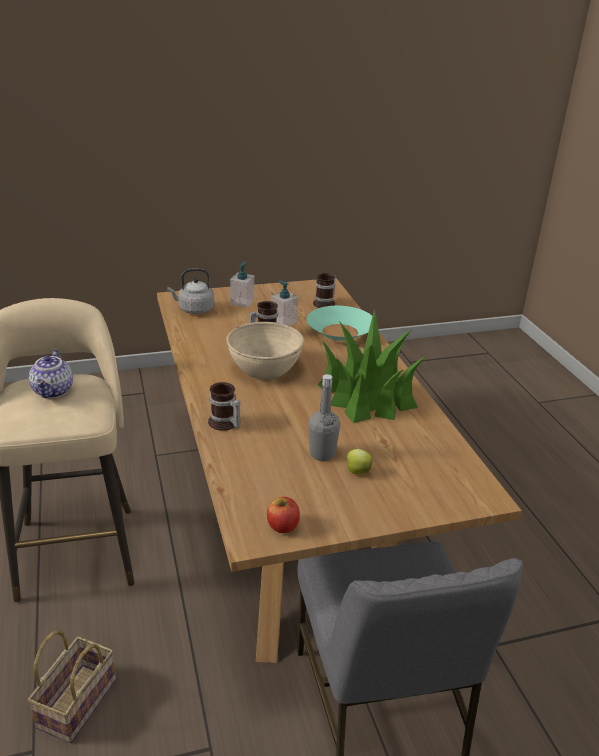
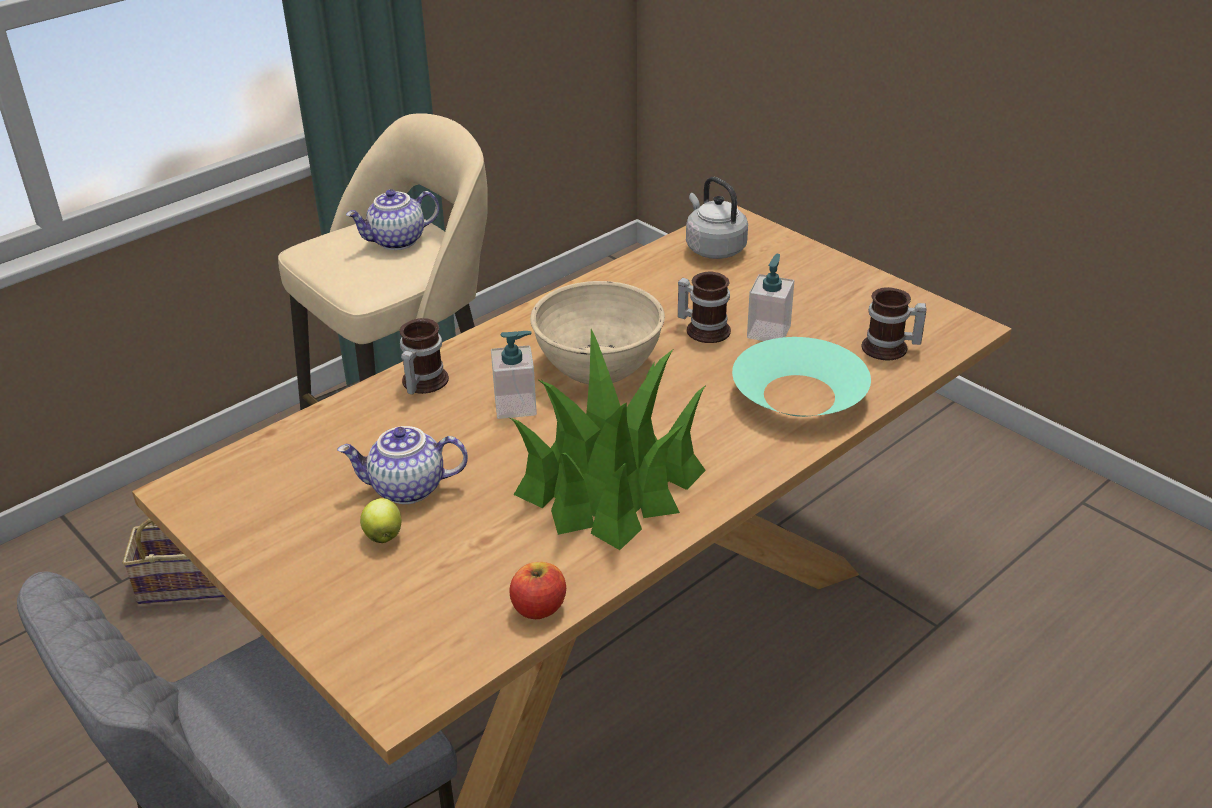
camera: 65 degrees right, 5 degrees up
soap dispenser [230,261,254,307] -> soap dispenser moved to [491,331,537,419]
apple [267,496,300,533] -> apple moved to [509,562,566,619]
grey bottle [308,374,340,461] -> teapot [337,426,468,504]

